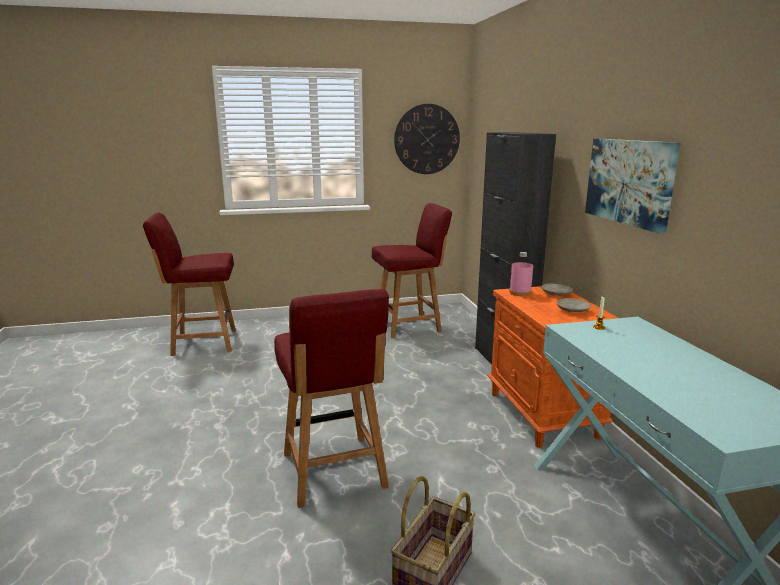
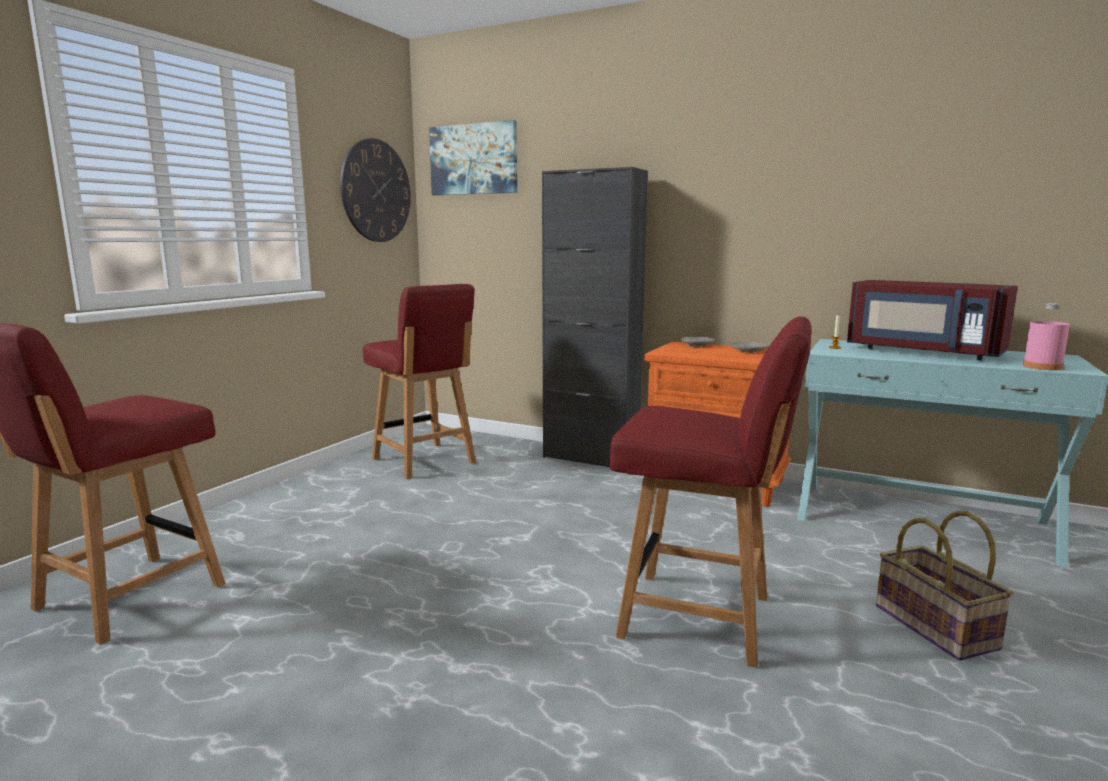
camera: 50 degrees left, 5 degrees down
red chair [372,203,452,339] -> red chair turned 120 degrees clockwise [363,284,476,479]
pink bottle [509,252,533,296] -> pink bottle moved to [1023,303,1070,370]
picture [585,139,680,234] -> picture moved to [429,120,517,195]
none -> red microwave [847,280,1018,360]

